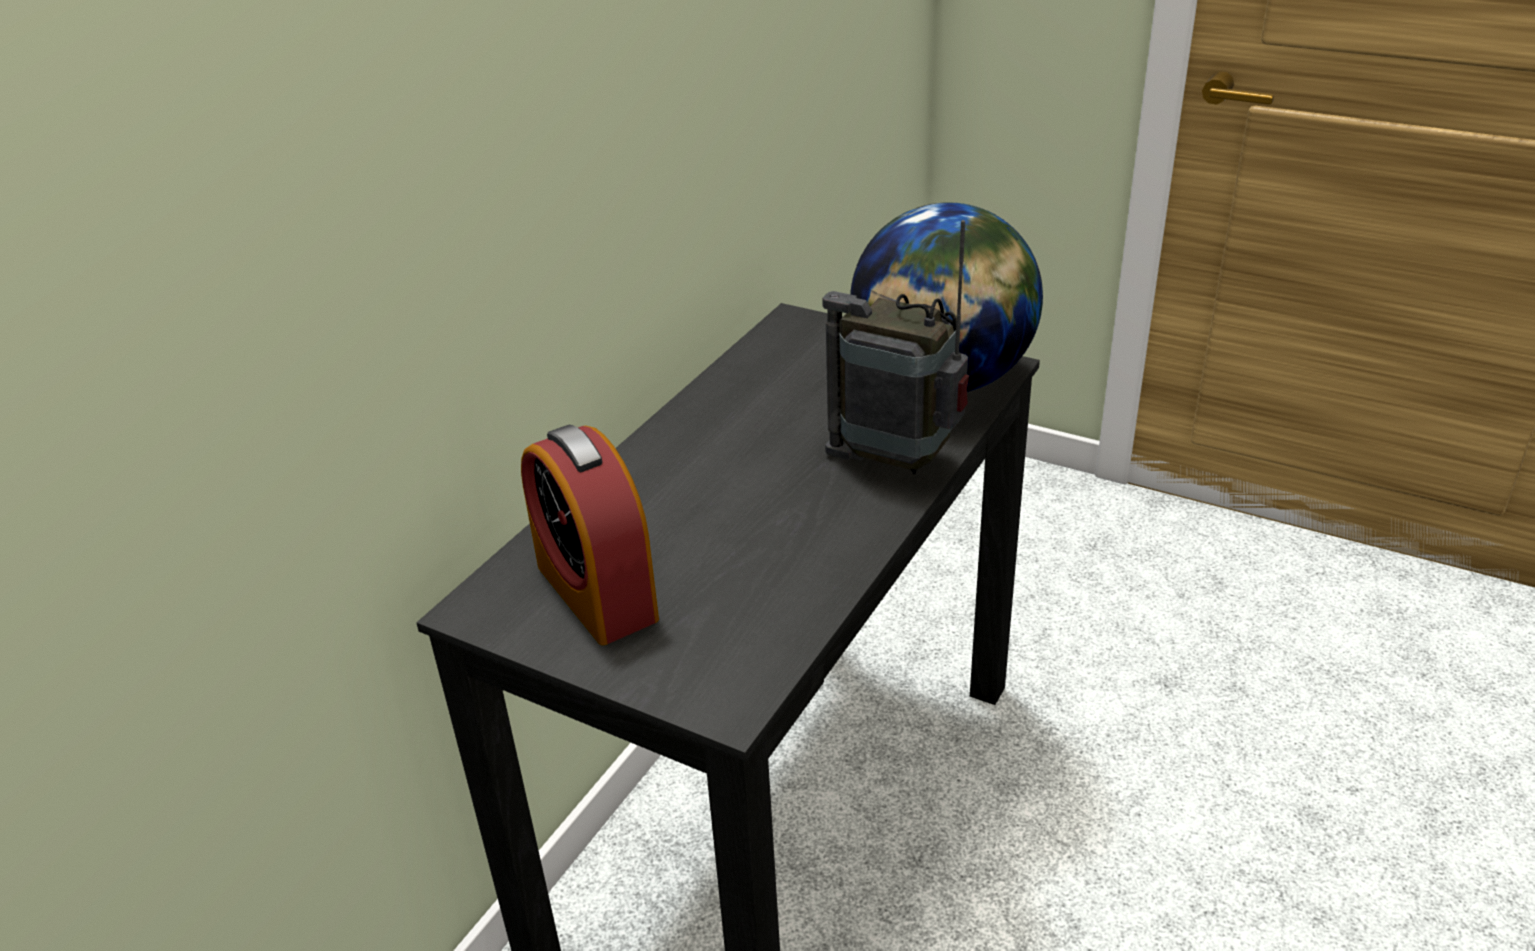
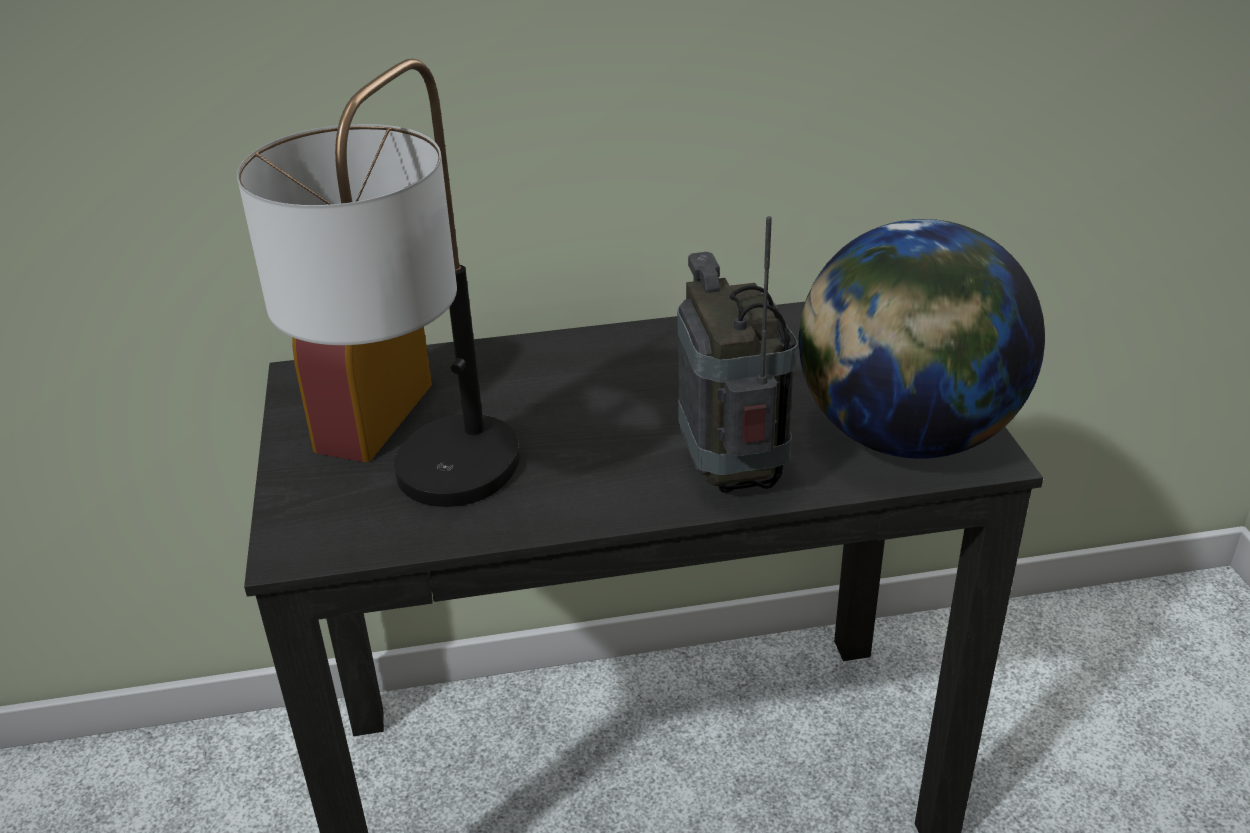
camera: 50 degrees right, 0 degrees up
none -> table lamp [237,59,520,507]

